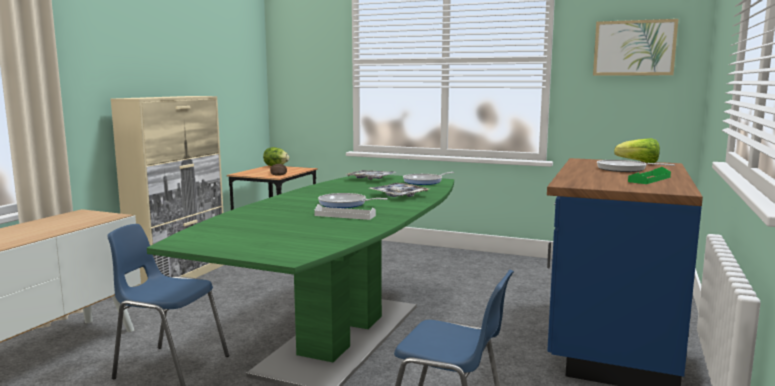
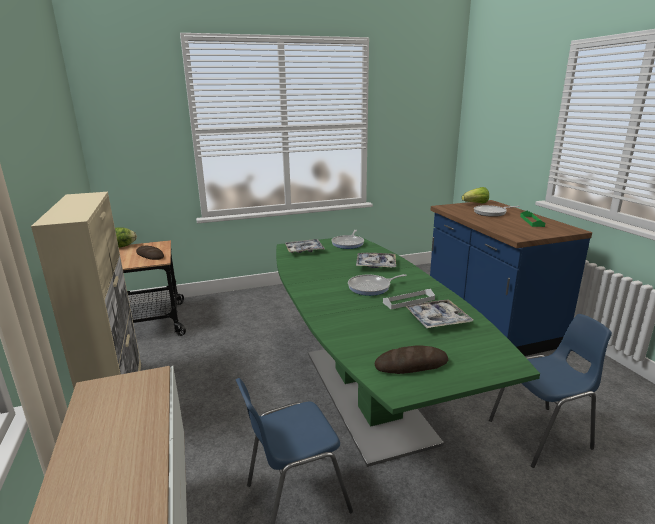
camera: 40 degrees left, 10 degrees up
picture [593,19,678,76] -> none
none -> bread [375,345,448,374]
none -> tray [405,299,473,328]

